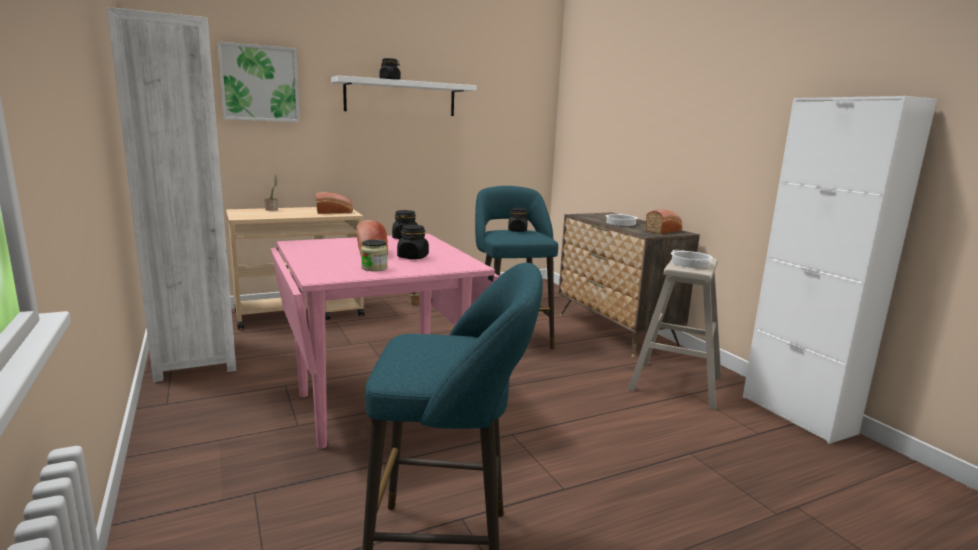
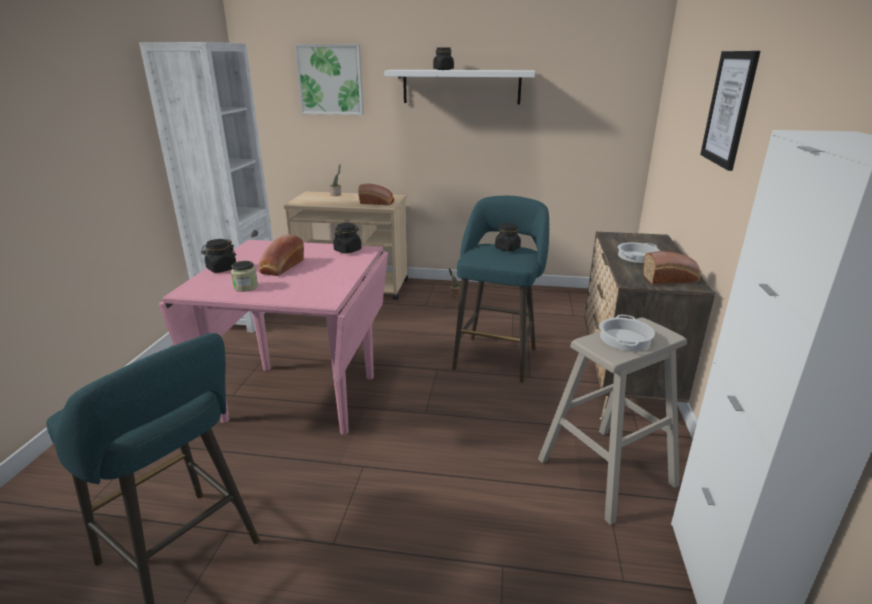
camera: 35 degrees right, 10 degrees up
black jar [397,225,429,259] -> black jar moved to [201,239,236,273]
none -> picture [700,51,760,171]

